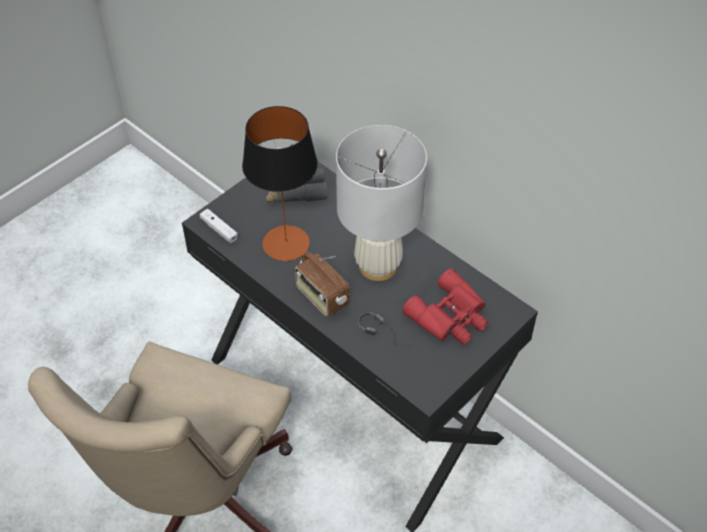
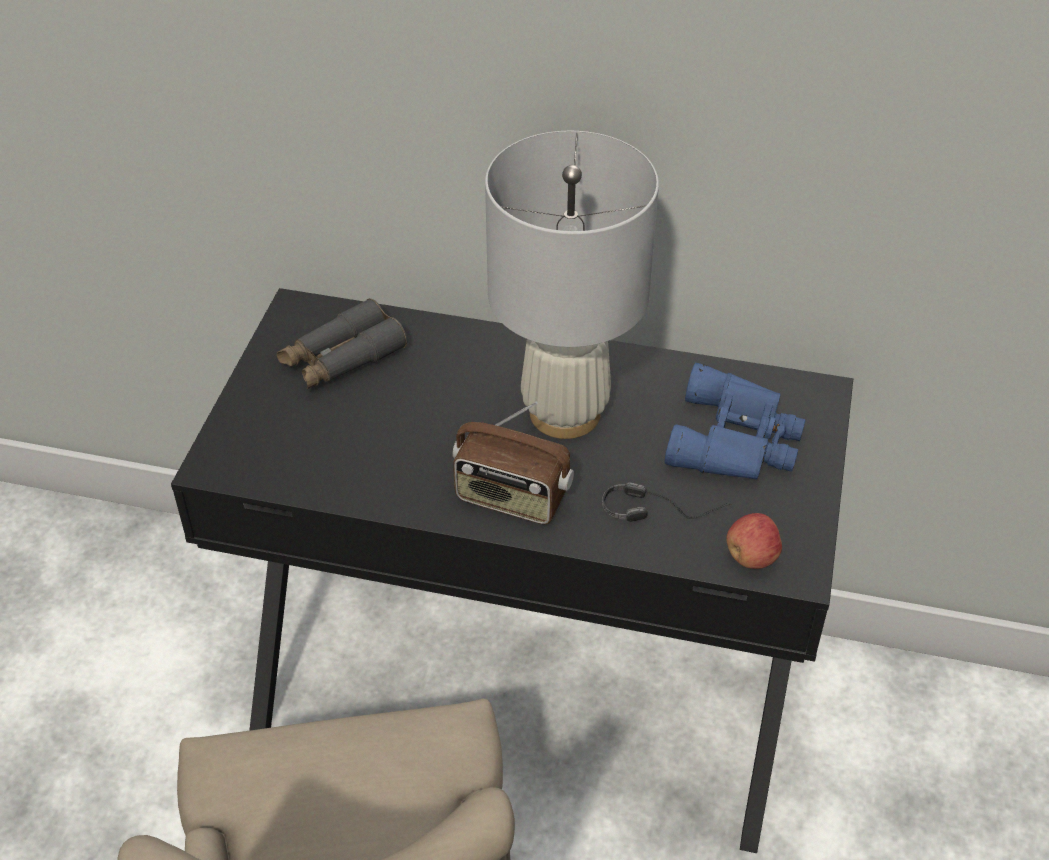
camera: 30 degrees left, 5 degrees down
white game controller [200,209,238,243] -> none
table lamp [242,106,318,261] -> none
red binoculars [402,268,488,345] -> blue binoculars [665,363,805,480]
none -> apple [726,513,782,569]

